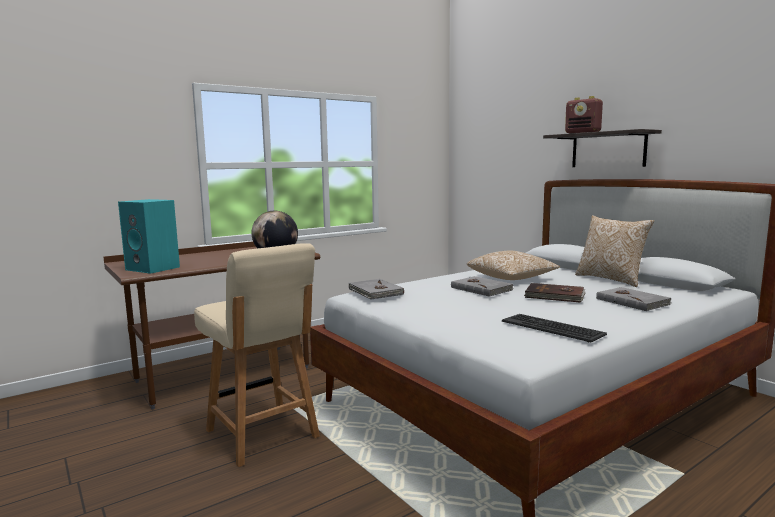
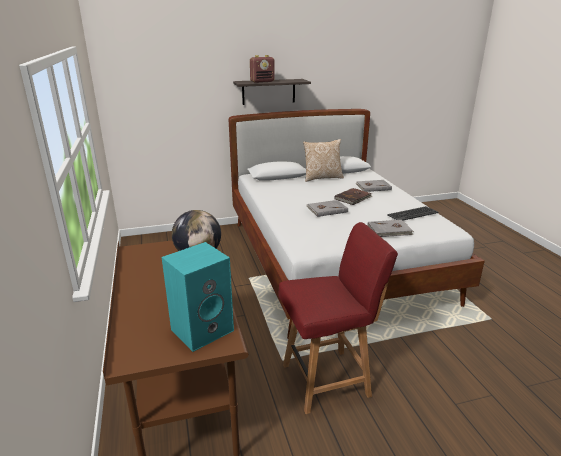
camera: 70 degrees left, 15 degrees up
beige chair [194,243,320,467] -> red chair [278,222,398,414]
grey book [348,279,404,300] -> grey book moved to [367,220,414,237]
pillow [467,250,560,280] -> none

